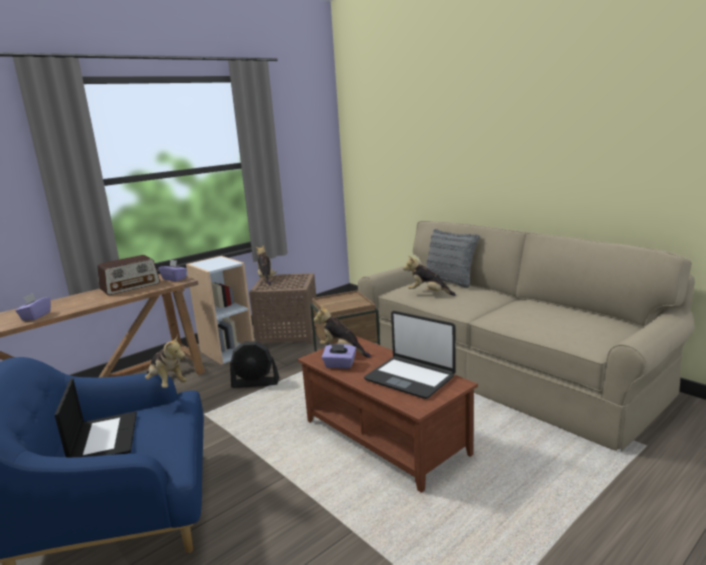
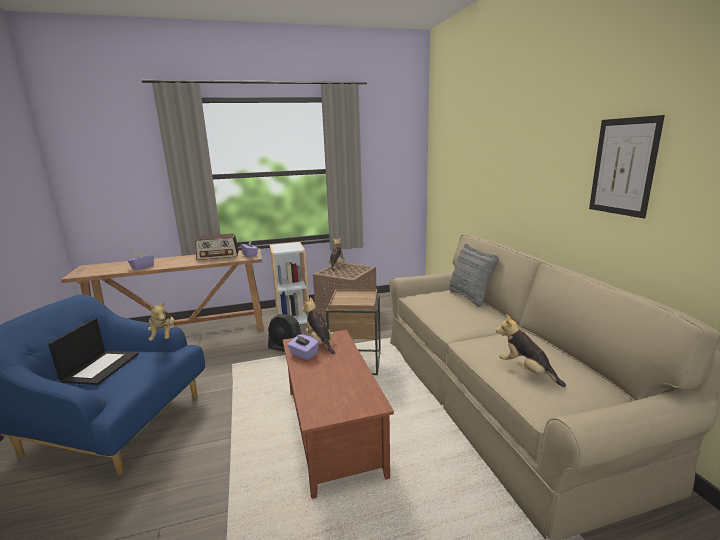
camera: 25 degrees right, 0 degrees up
laptop [364,311,456,399] -> none
plush toy [403,256,456,296] -> plush toy moved to [496,314,566,387]
none -> picture [589,115,665,218]

